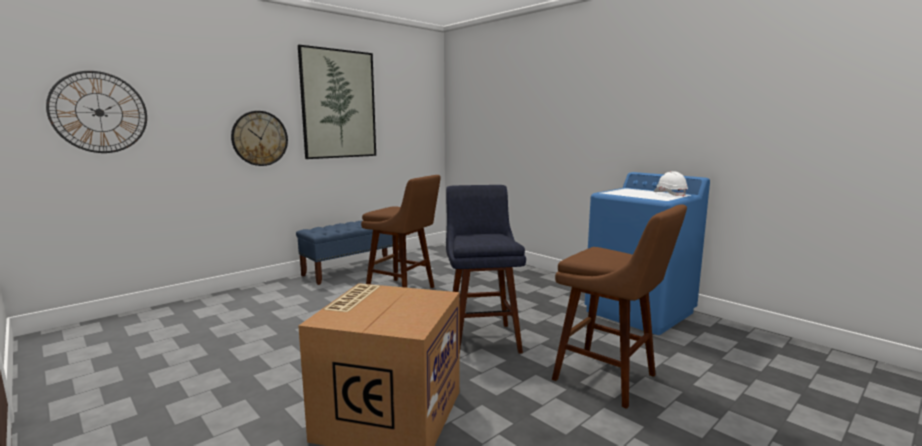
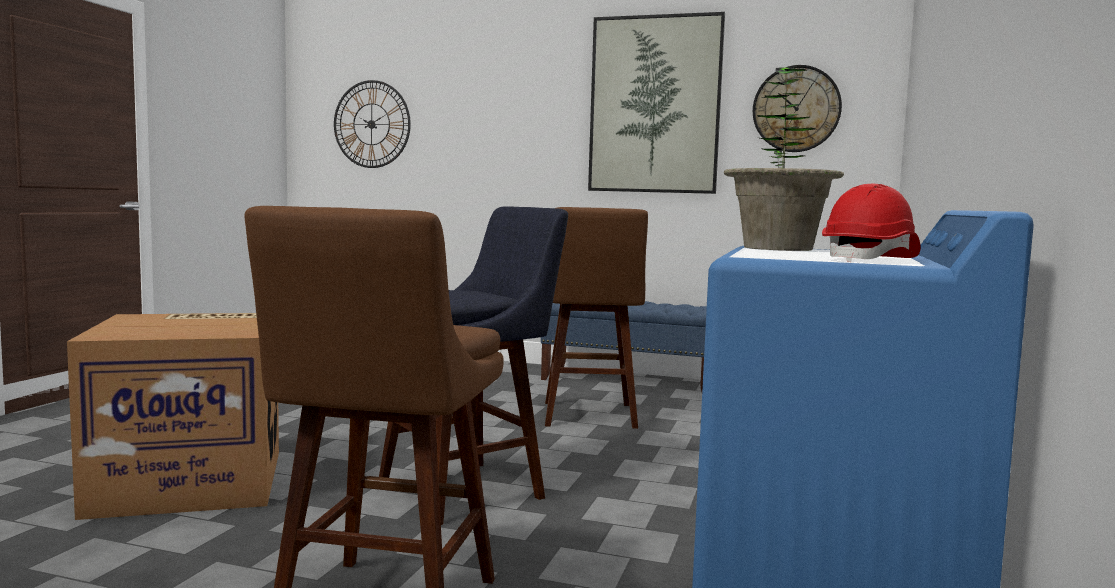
camera: 60 degrees right, 5 degrees down
wall clock [231,111,288,166] -> wall clock moved to [753,65,842,152]
white hard hat [654,171,688,197] -> red hard hat [822,184,921,262]
none -> potted plant [724,67,844,251]

